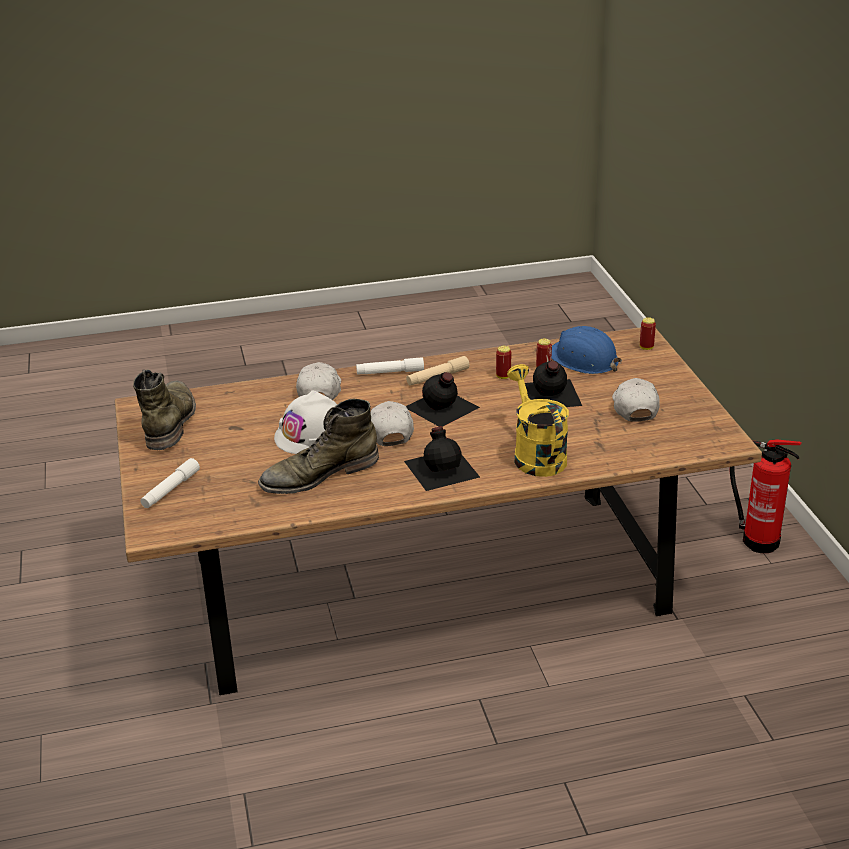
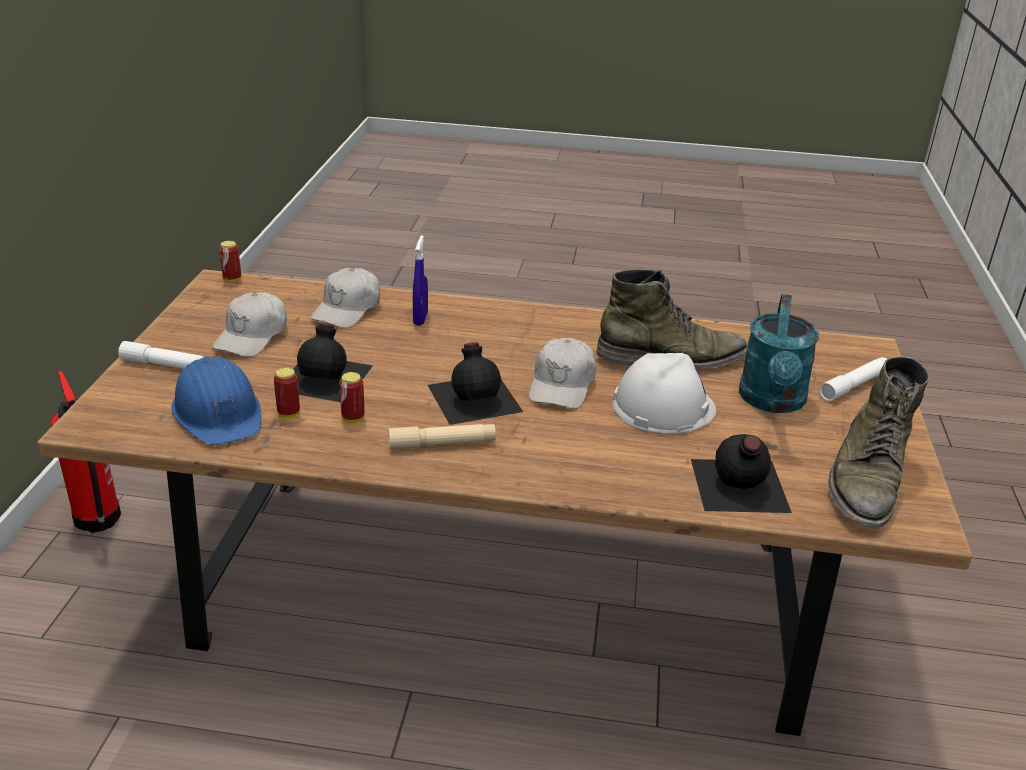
camera: 160 degrees left, 0 degrees up
white cap [296,362,341,400] -> white cap moved to [310,268,380,328]
white flashlight [356,357,424,375] -> white flashlight moved to [118,341,203,369]
black bottle [404,427,480,491] -> black bottle moved to [691,434,792,513]
yellow watering can [507,364,569,477] -> blue spray bottle [413,235,428,325]
can [640,317,656,350] -> can moved to [219,241,241,282]
none -> turquoise watering can [739,294,819,413]

